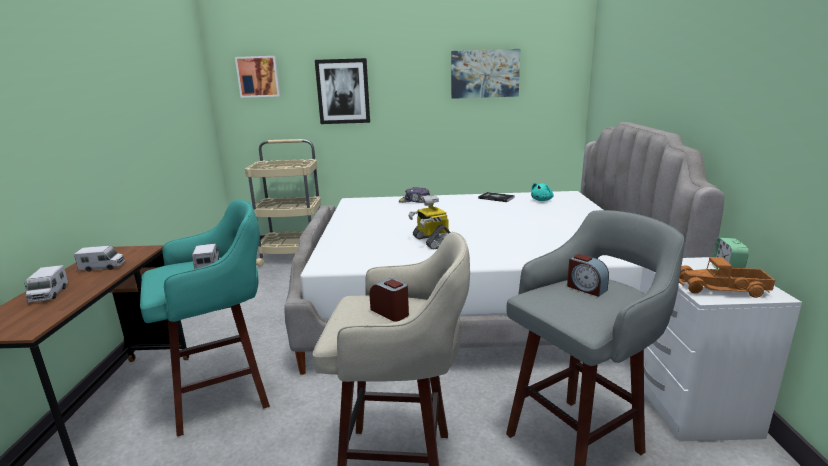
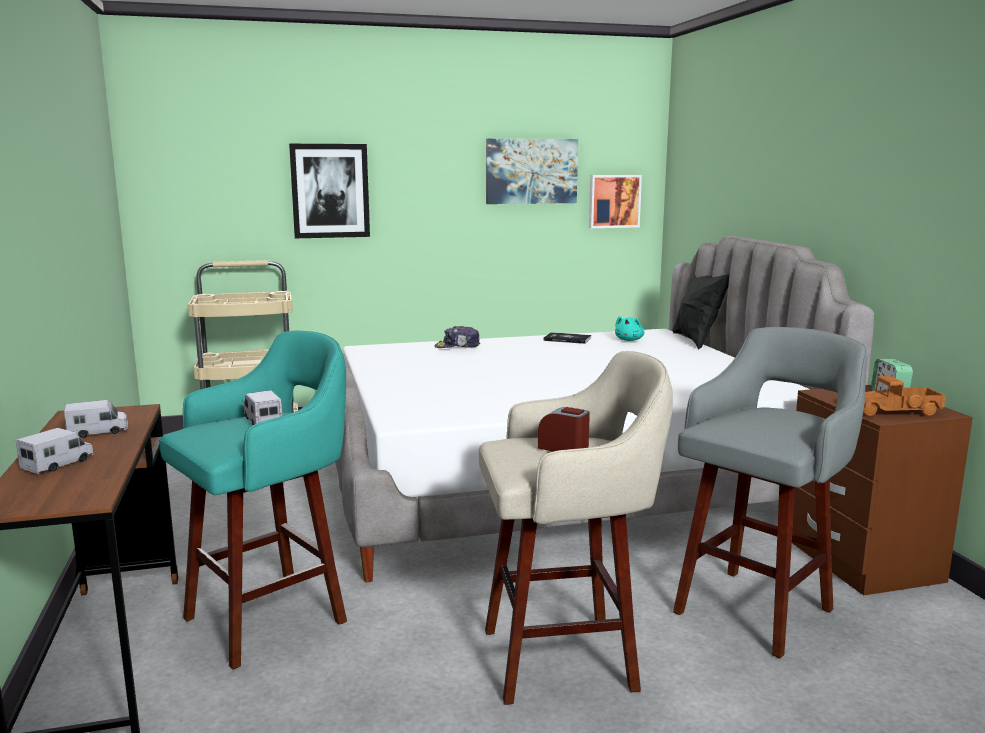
camera: 15 degrees left, 5 degrees down
toy truck [24,265,69,303] -> toy truck turned 120 degrees counterclockwise [16,428,94,474]
picture [235,56,280,98] -> picture moved to [589,175,642,228]
toy robot [408,195,451,250] -> none
alarm clock [567,254,609,297] -> none
white nightstand [640,257,802,442] -> brown nightstand [792,385,973,596]
none -> black pillow [673,274,730,349]

